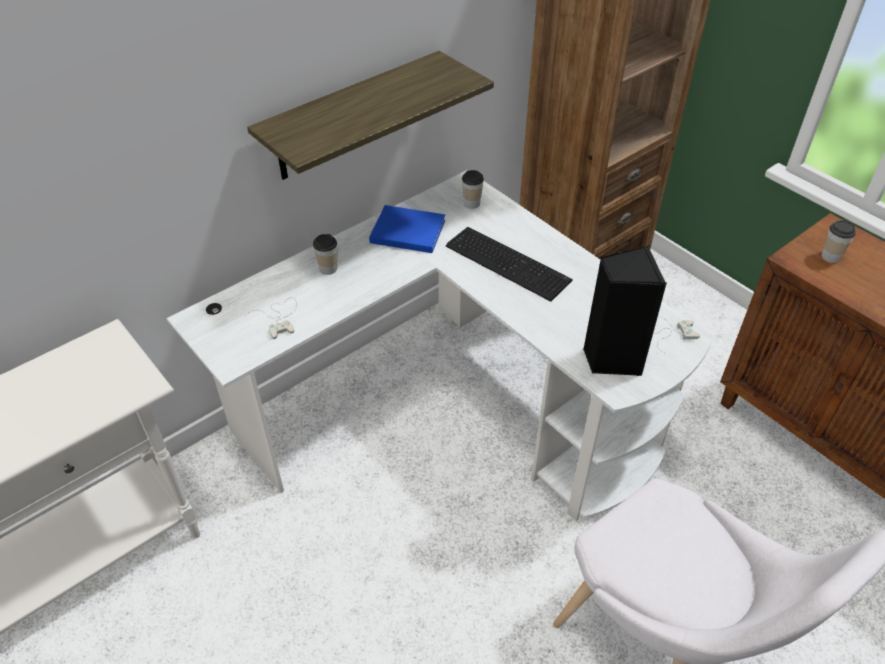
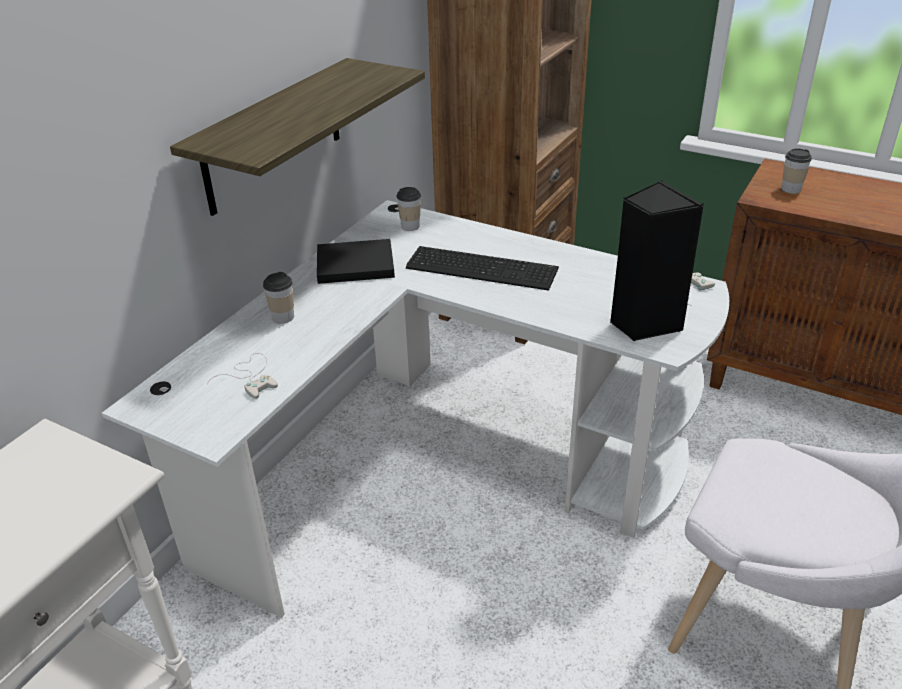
camera: 20 degrees left, 10 degrees down
blue book [369,205,445,253] -> black book [317,239,395,284]

